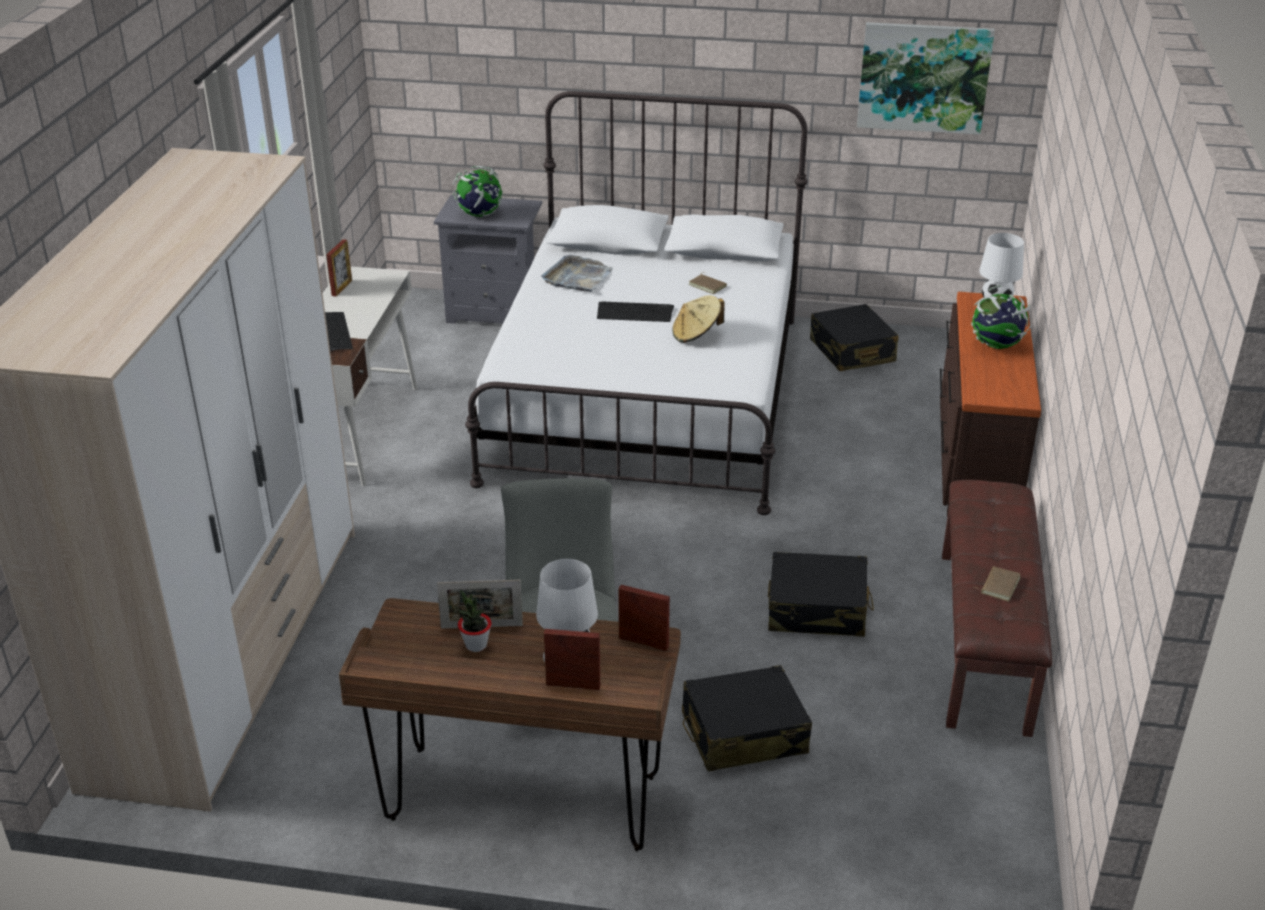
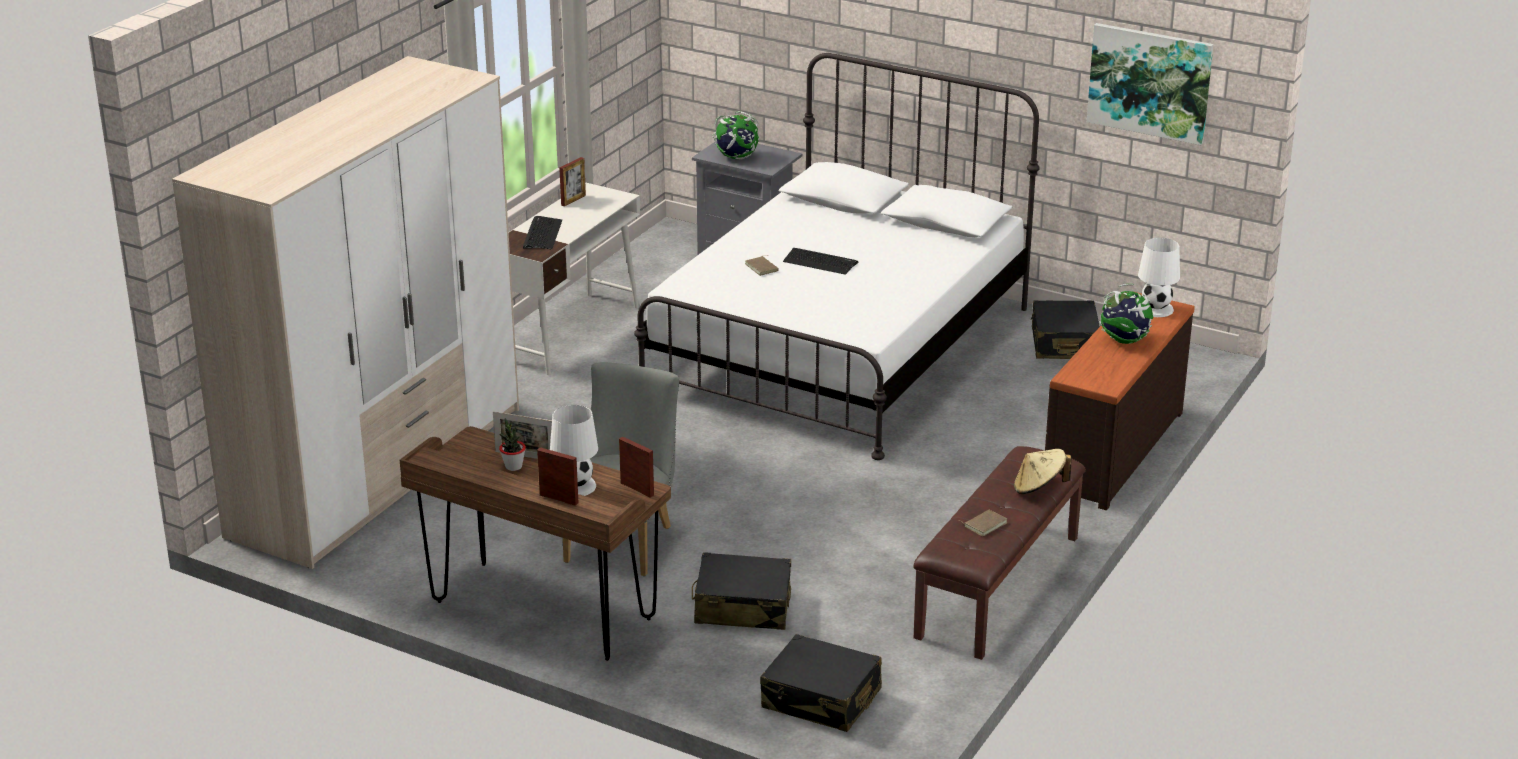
camera: 20 degrees right, 5 degrees down
grey tray [541,255,613,292] -> none
beige hat [672,295,724,343] -> beige hat moved to [1014,449,1072,494]
brown book [689,272,727,294] -> brown book moved to [745,255,779,276]
black suitcase [768,552,874,637] -> black suitcase moved to [760,634,882,732]

